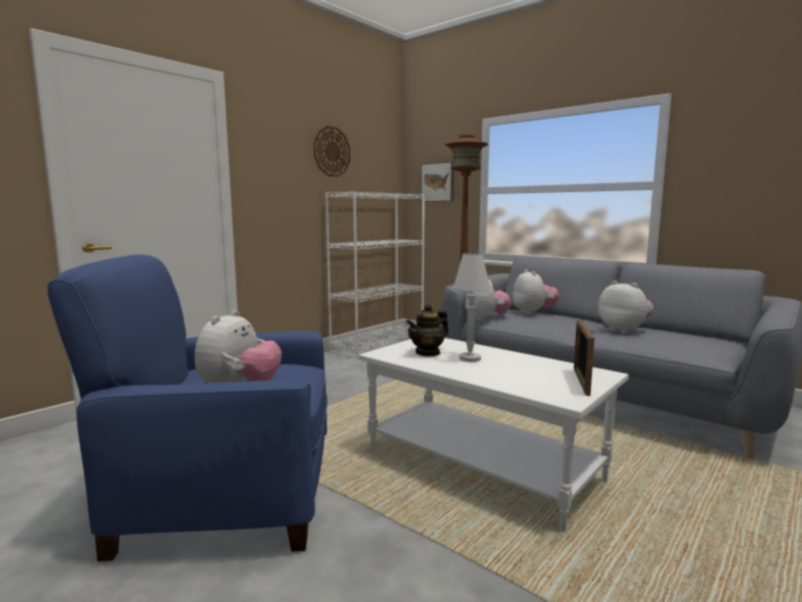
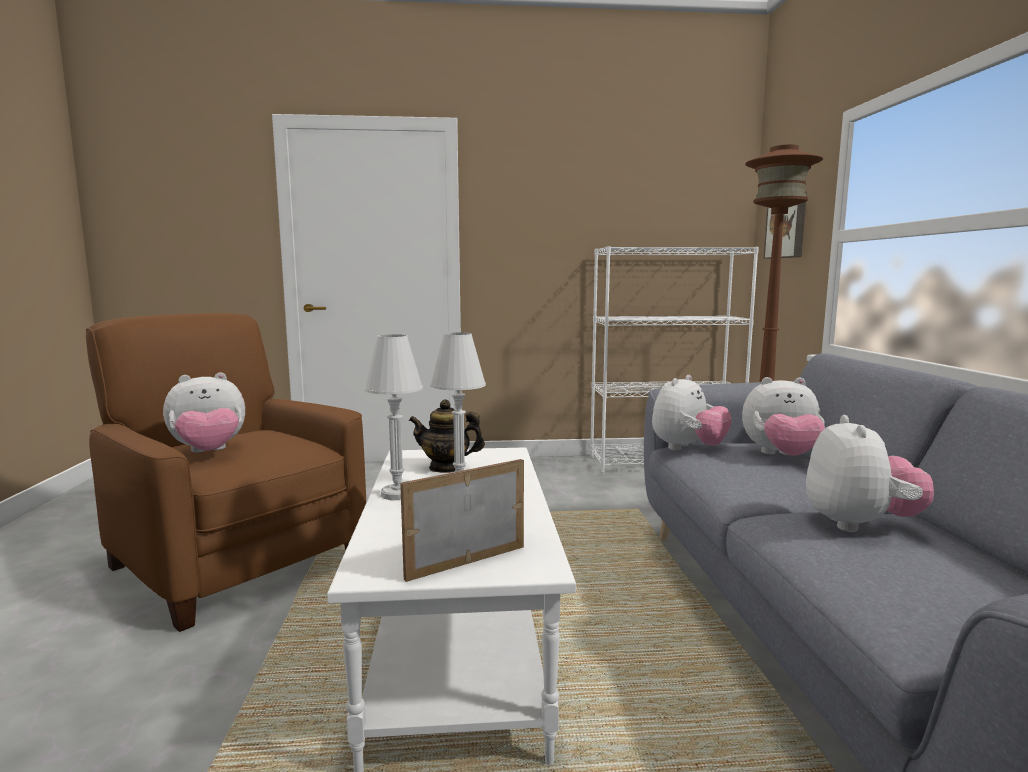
camera: 45 degrees right, 0 degrees up
blue armchair [47,254,327,562] -> brown armchair [86,313,366,632]
wall clock [314,126,350,177] -> none
plush toy [513,269,559,315] -> plush toy turned 60 degrees clockwise [742,377,825,456]
none -> white table lamp [364,334,423,500]

